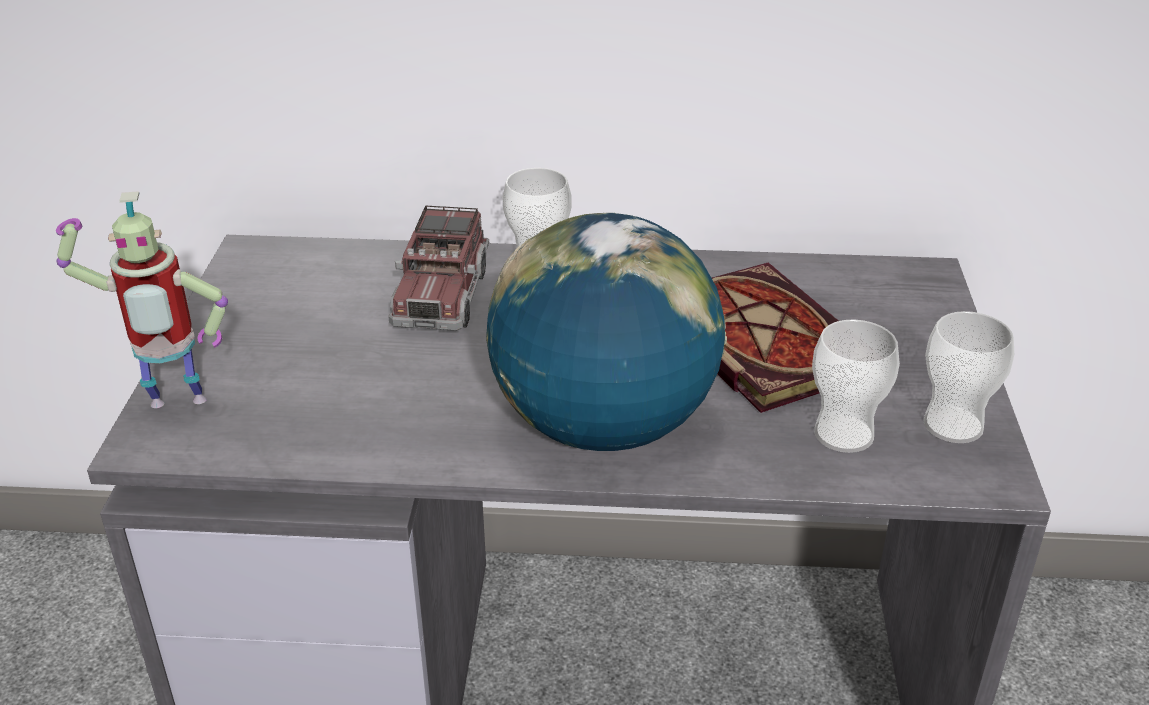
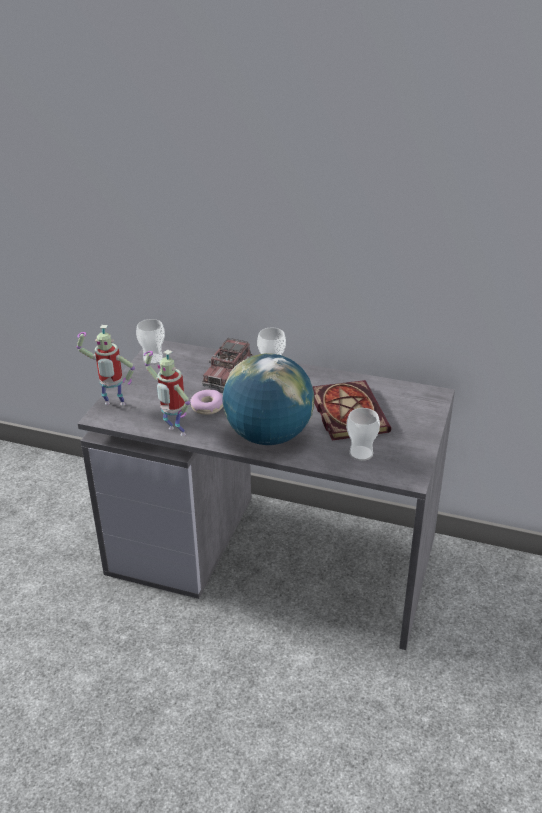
camera: 15 degrees right, 0 degrees up
cup [923,311,1014,443] -> cup moved to [136,319,165,365]
none -> toy robot [144,350,190,436]
none -> donut [190,389,223,415]

